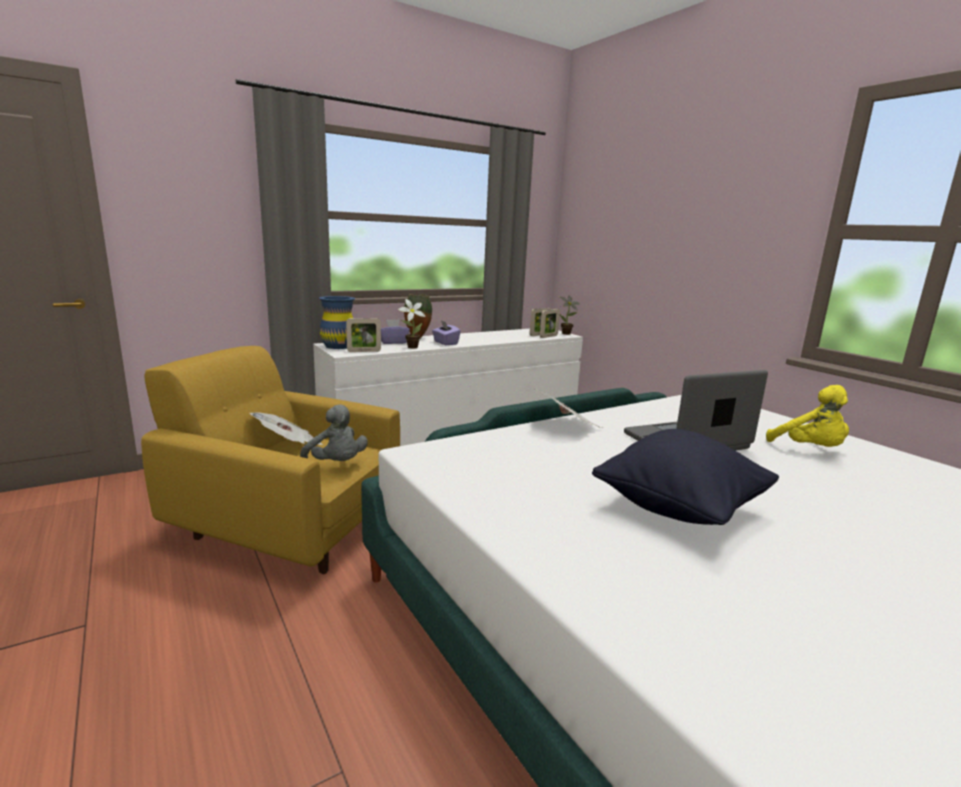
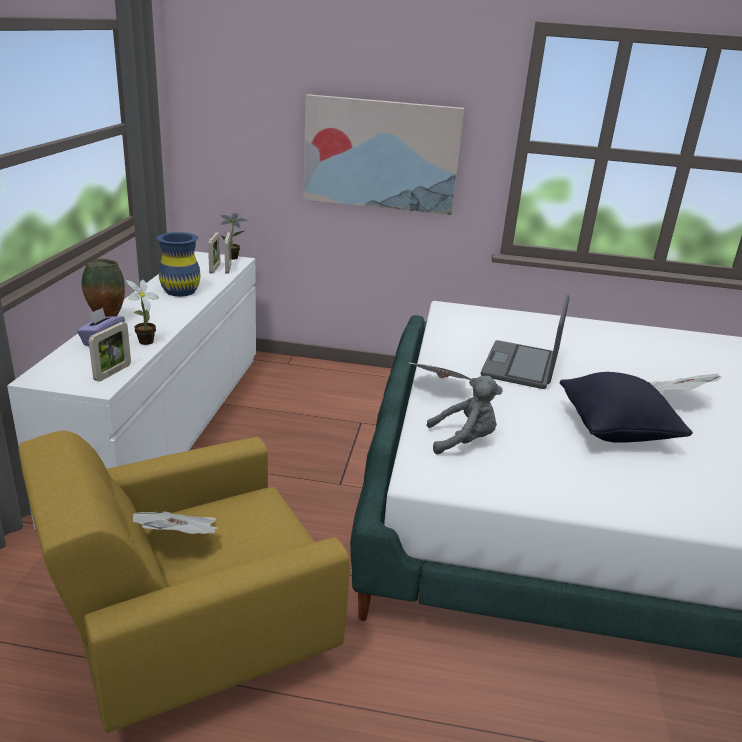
camera: 50 degrees left, 10 degrees up
grey plush toy [300,404,368,461] -> grey plush toy moved to [426,376,503,454]
blue vase [319,296,355,349] -> blue vase moved to [156,232,201,296]
purple tissue box [432,320,461,345] -> none
yellow plush toy [766,385,849,447] -> none
none -> picture [303,94,464,215]
none -> newspaper [650,373,721,392]

